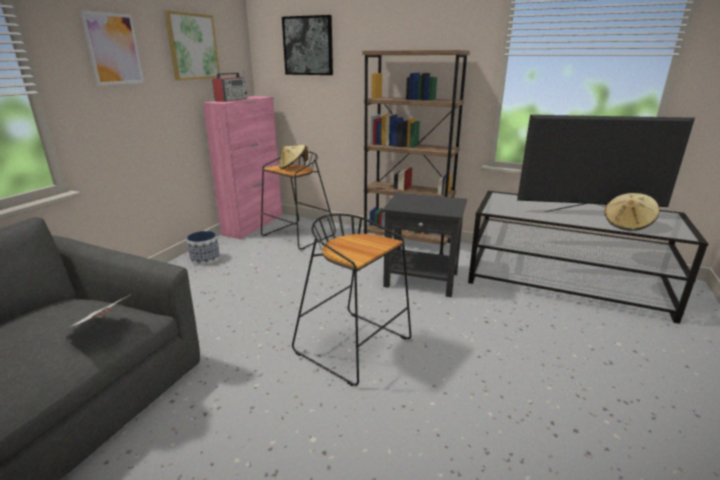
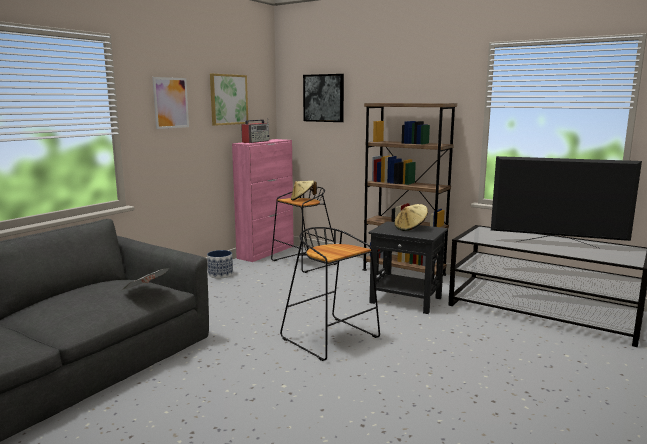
camera: 10 degrees right, 10 degrees down
beige hat [605,193,659,231] -> beige hat moved to [394,204,428,231]

